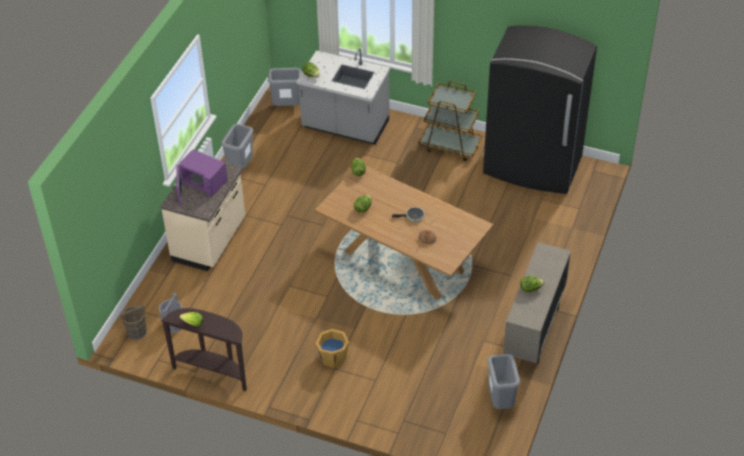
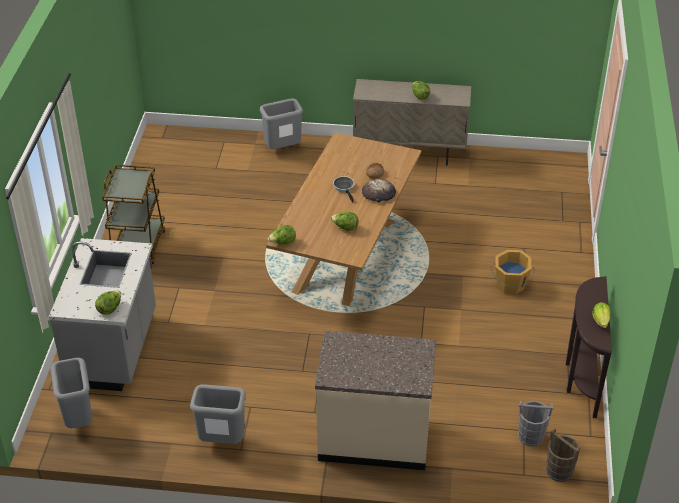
camera: 105 degrees left, 5 degrees down
purple microwave [176,149,228,205] -> none
black fridge [483,25,597,194] -> none
grey trash can [487,354,520,409] -> grey trash can moved to [260,98,303,149]
none -> bread [362,179,396,202]

